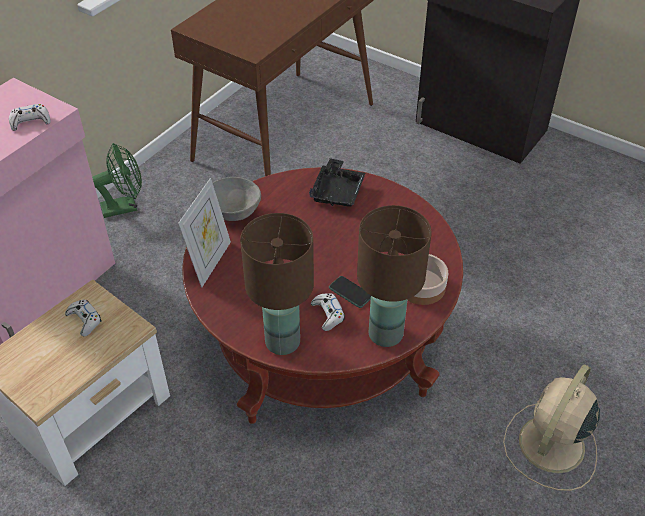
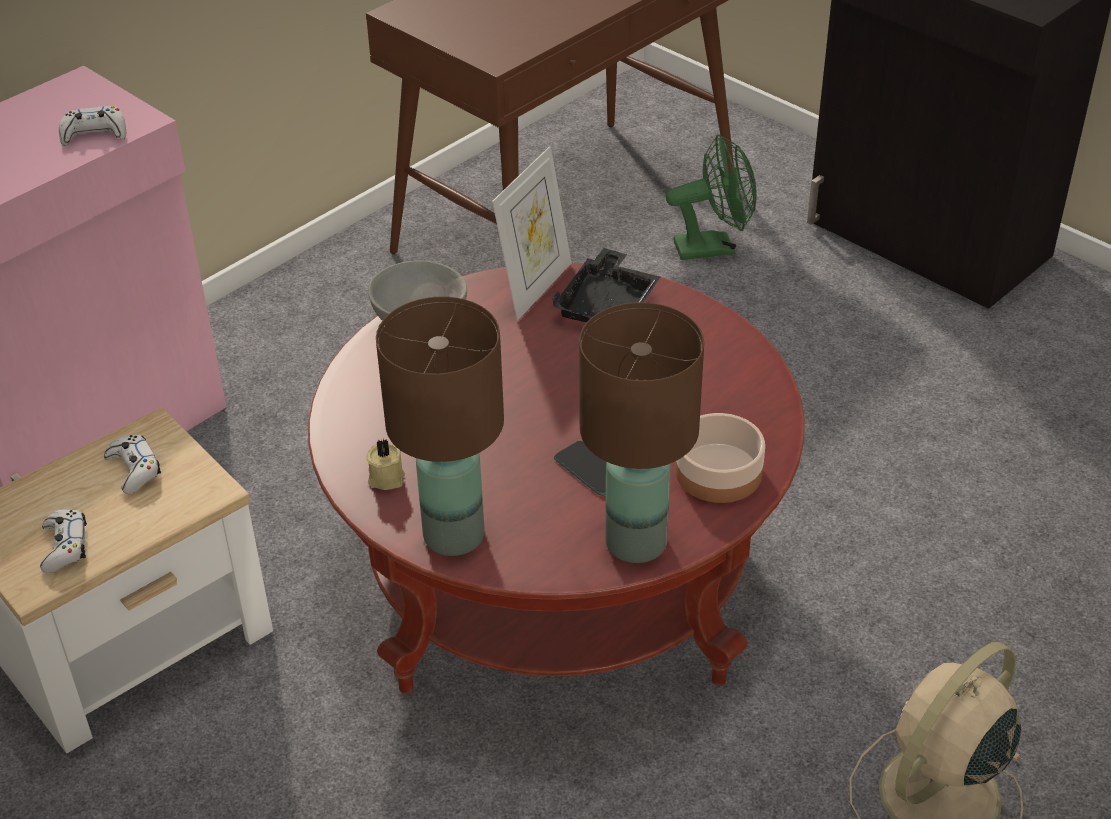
camera: 10 degrees right, 5 degrees down
green fan [92,143,142,218] -> green fan moved to [666,134,757,260]
picture frame [178,178,231,288] -> picture frame moved to [492,146,571,320]
white game controller [311,293,345,331] -> white game controller moved to [40,509,87,573]
none -> beige candle [366,439,405,490]

